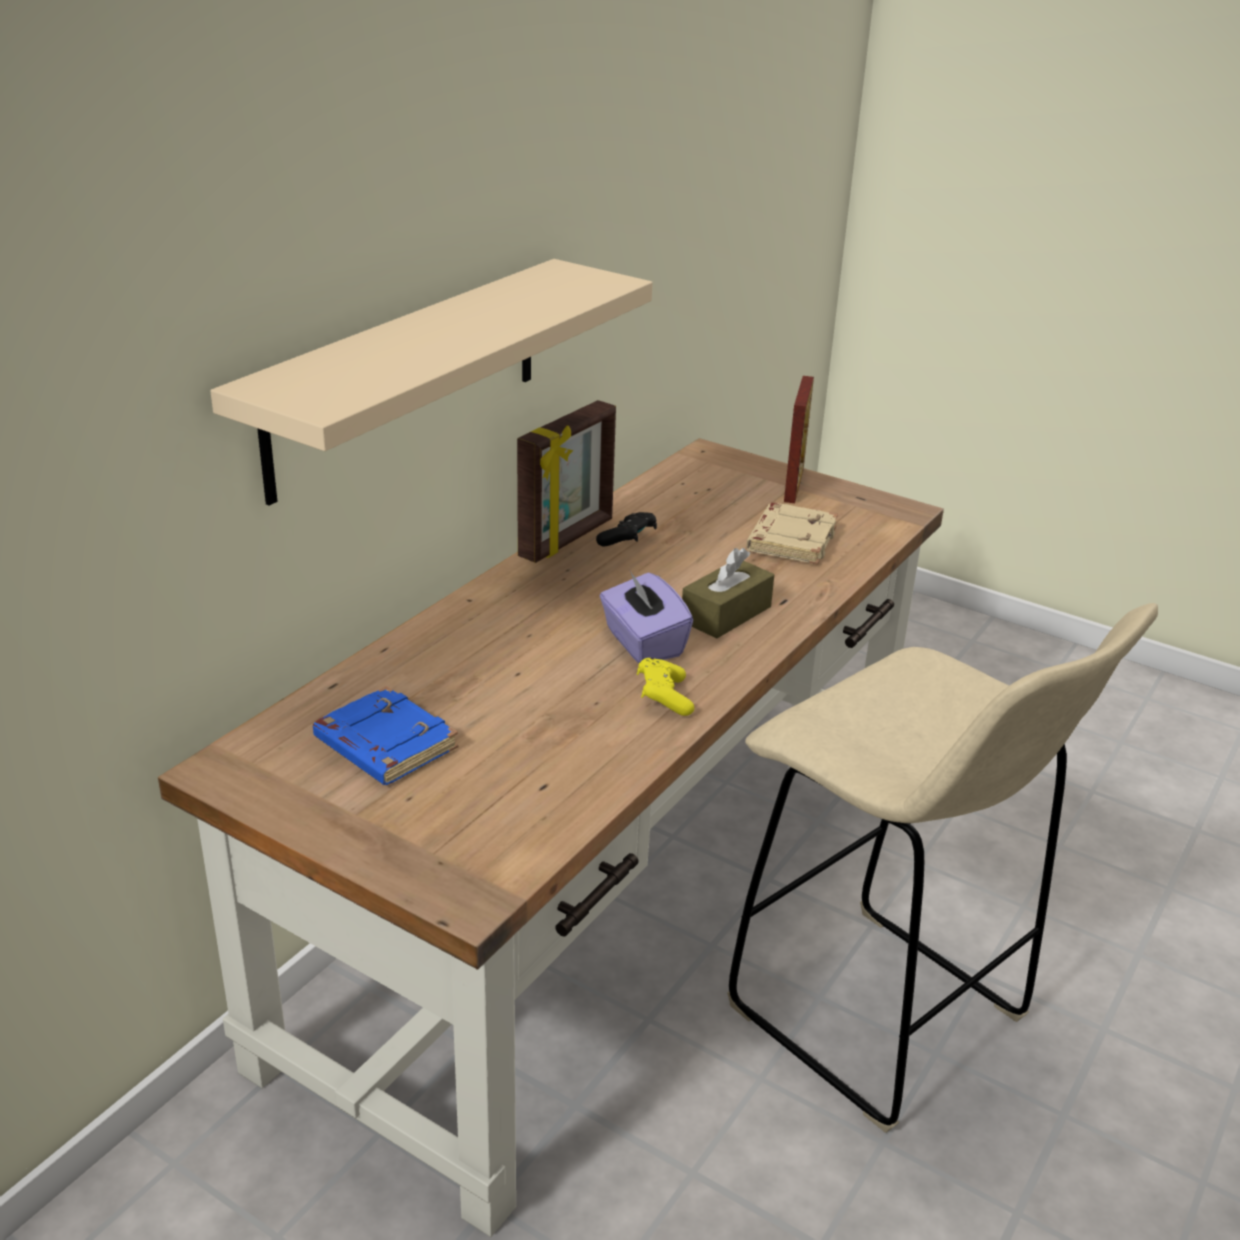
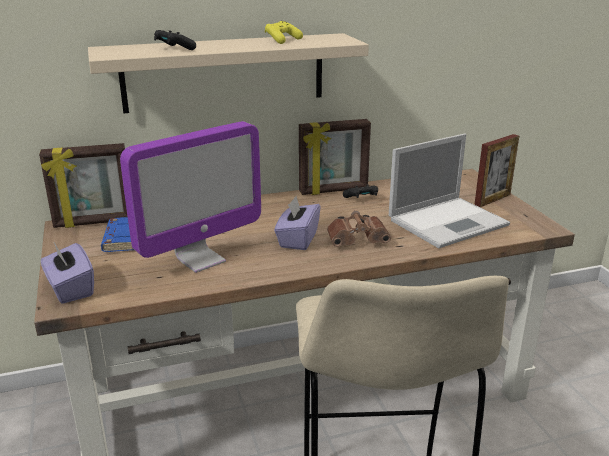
camera: 40 degrees right, 5 degrees down
yellow game controller [637,658,694,716] -> yellow game controller moved to [265,21,303,44]
brown tissue box [682,548,774,639] -> brown binoculars [327,211,391,247]
beige book [746,503,838,565] -> laptop [389,134,510,248]
none -> picture frame [39,143,127,228]
none -> purple tissue box [41,243,94,304]
none -> monitor [120,121,261,273]
none -> black game controller [154,30,196,50]

